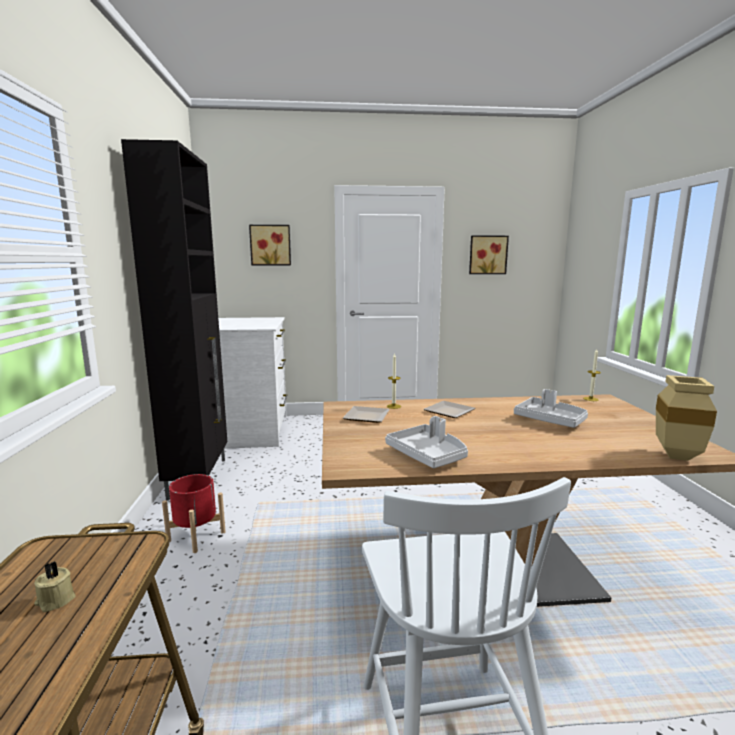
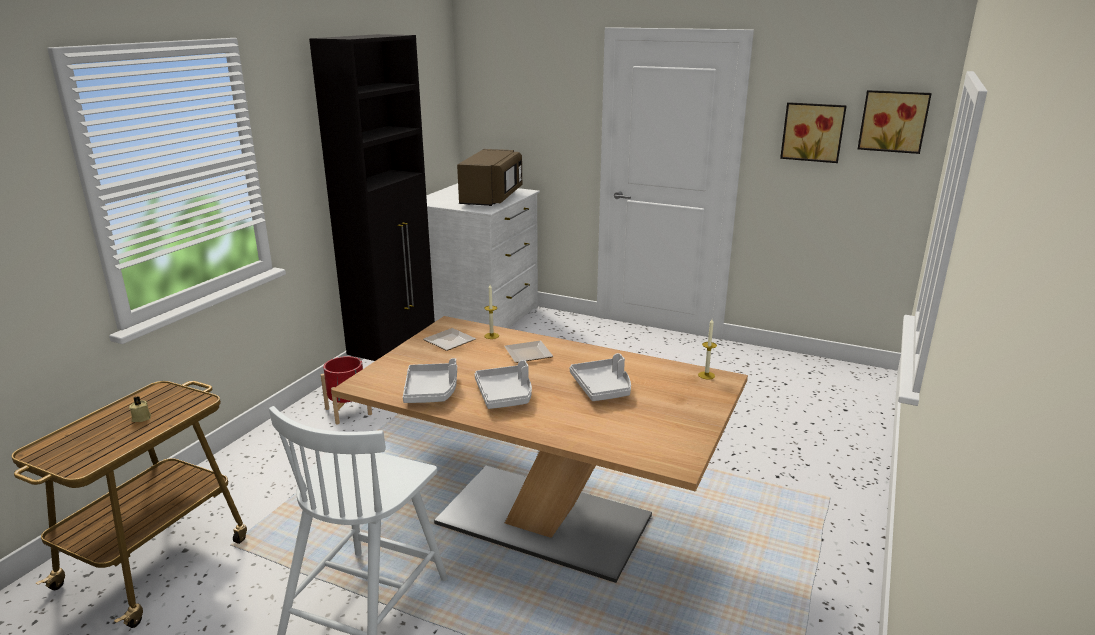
camera: 30 degrees right, 10 degrees up
picture [249,225,291,265] -> picture moved to [858,90,932,154]
beige vase [656,375,717,461] -> none
none -> brown microwave [457,149,522,206]
none -> grey tray [474,360,532,409]

